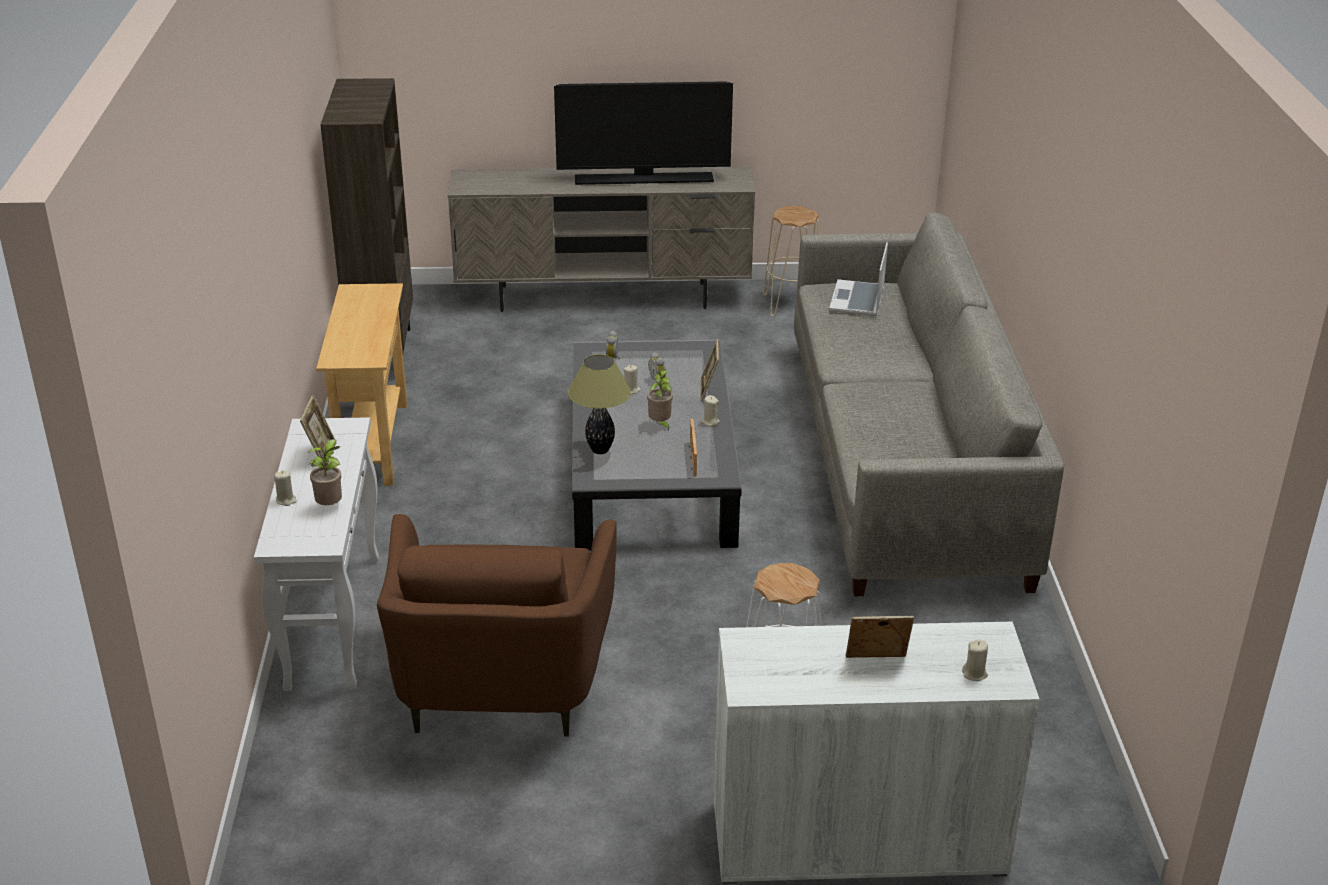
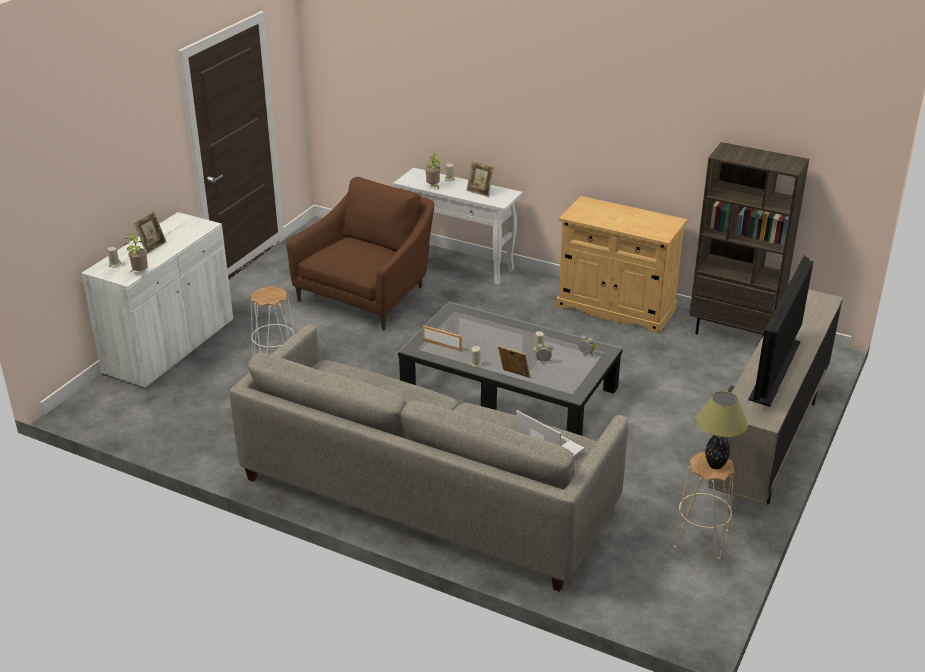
camera: 120 degrees right, 0 degrees up
beige console table [316,283,407,486] -> beige cabinet [556,196,687,333]
brown armchair [377,514,617,737] -> brown armchair turned 90 degrees clockwise [286,177,434,331]
table lamp [568,354,631,454] -> table lamp moved to [696,391,748,469]
potted plant [647,370,673,431] -> potted plant moved to [125,234,148,272]

